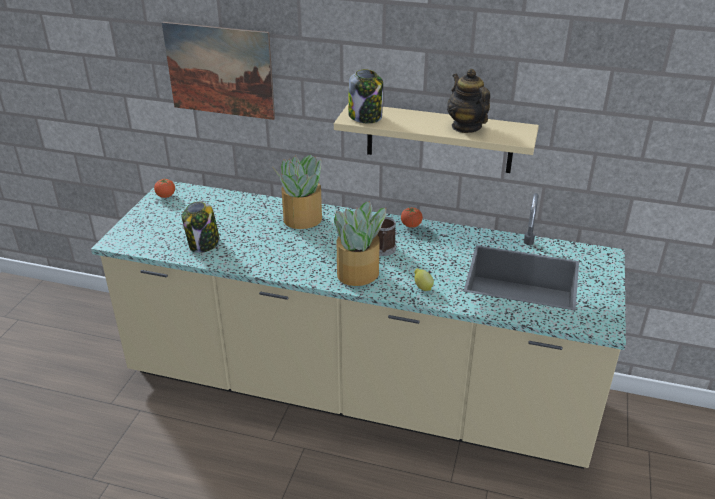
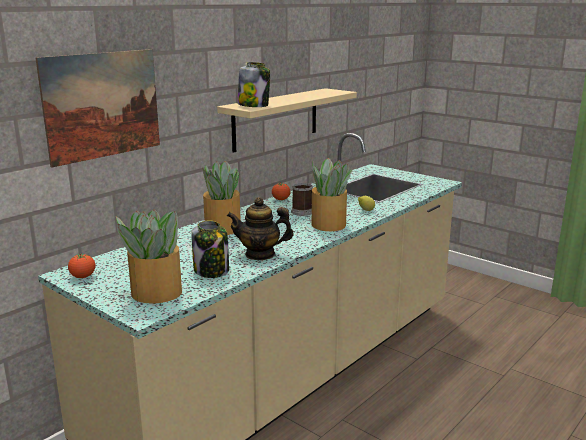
camera: 65 degrees left, 15 degrees down
teapot [447,69,490,133] -> teapot moved to [227,197,294,260]
none -> potted plant [116,209,182,304]

